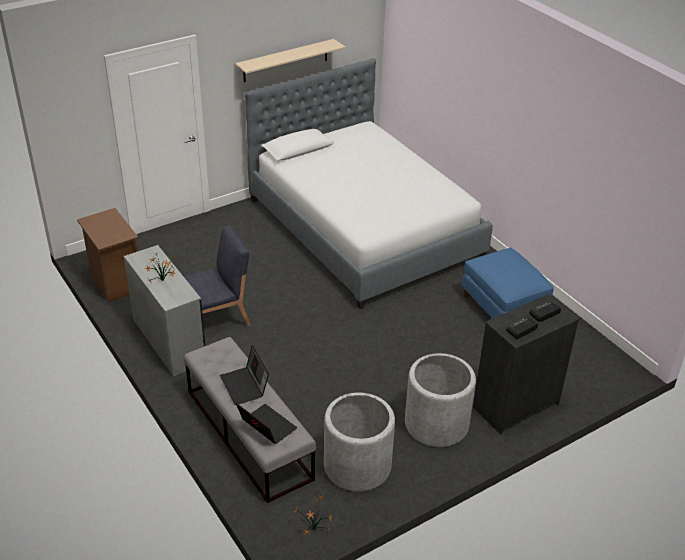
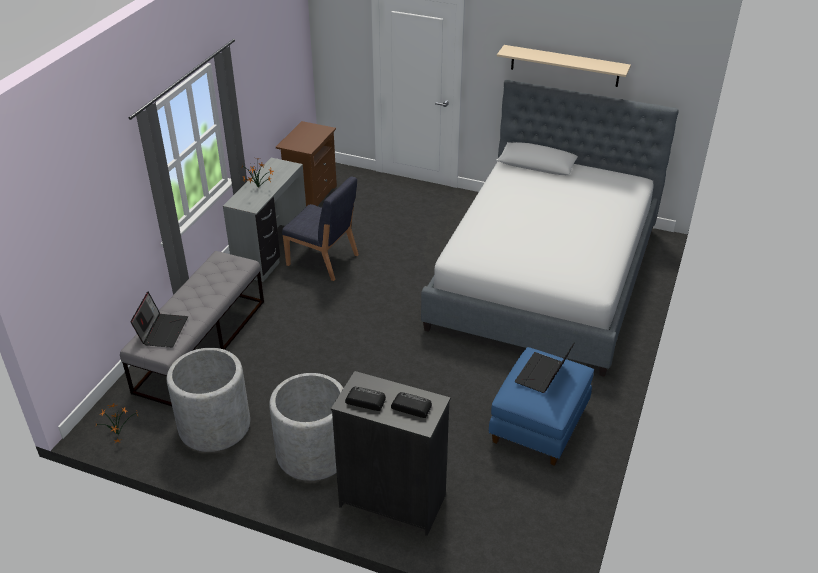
camera: 55 degrees right, 0 degrees up
laptop [220,345,269,405] -> laptop moved to [515,343,575,393]

